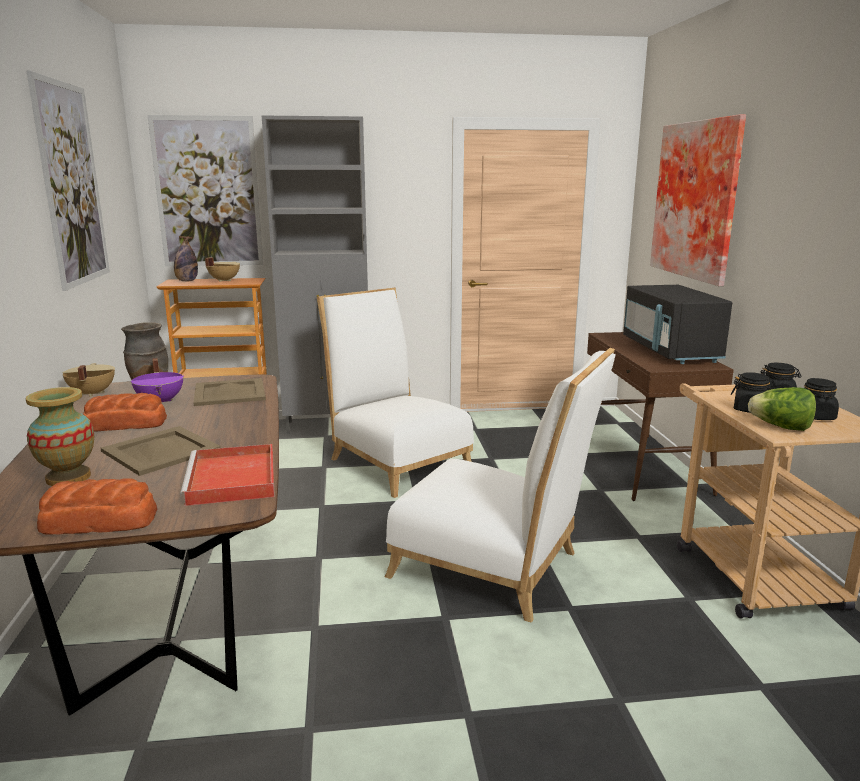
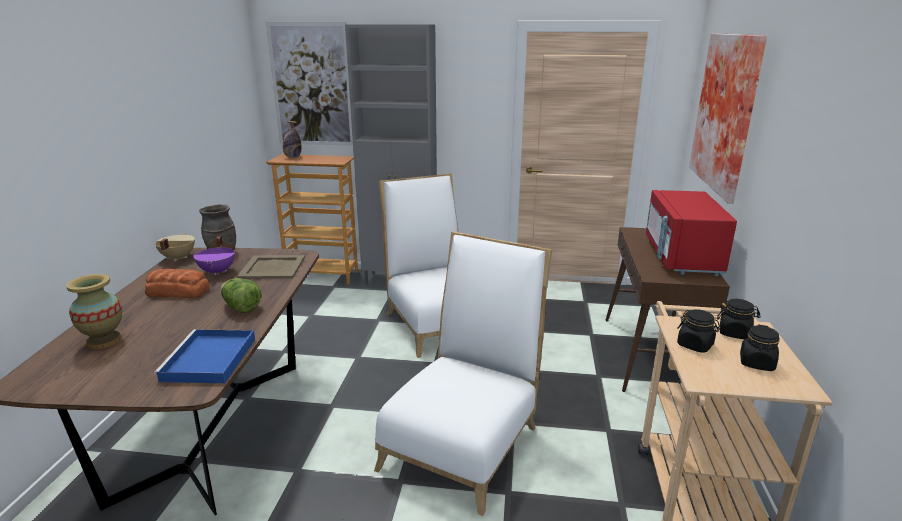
camera: 15 degrees right, 5 degrees up
picture [27,71,110,291] -> none
bread [37,478,157,535] -> none
beige tray [101,426,221,476] -> none
red tray [180,444,275,506] -> blue tray [154,329,255,383]
beige cooking pot [205,257,240,282] -> none
white chair [385,348,616,623] -> white chair turned 105 degrees counterclockwise [374,231,552,516]
black microwave [623,285,732,364] -> red microwave [646,190,737,276]
lettuce [748,387,816,431] -> lettuce moved to [221,278,261,313]

